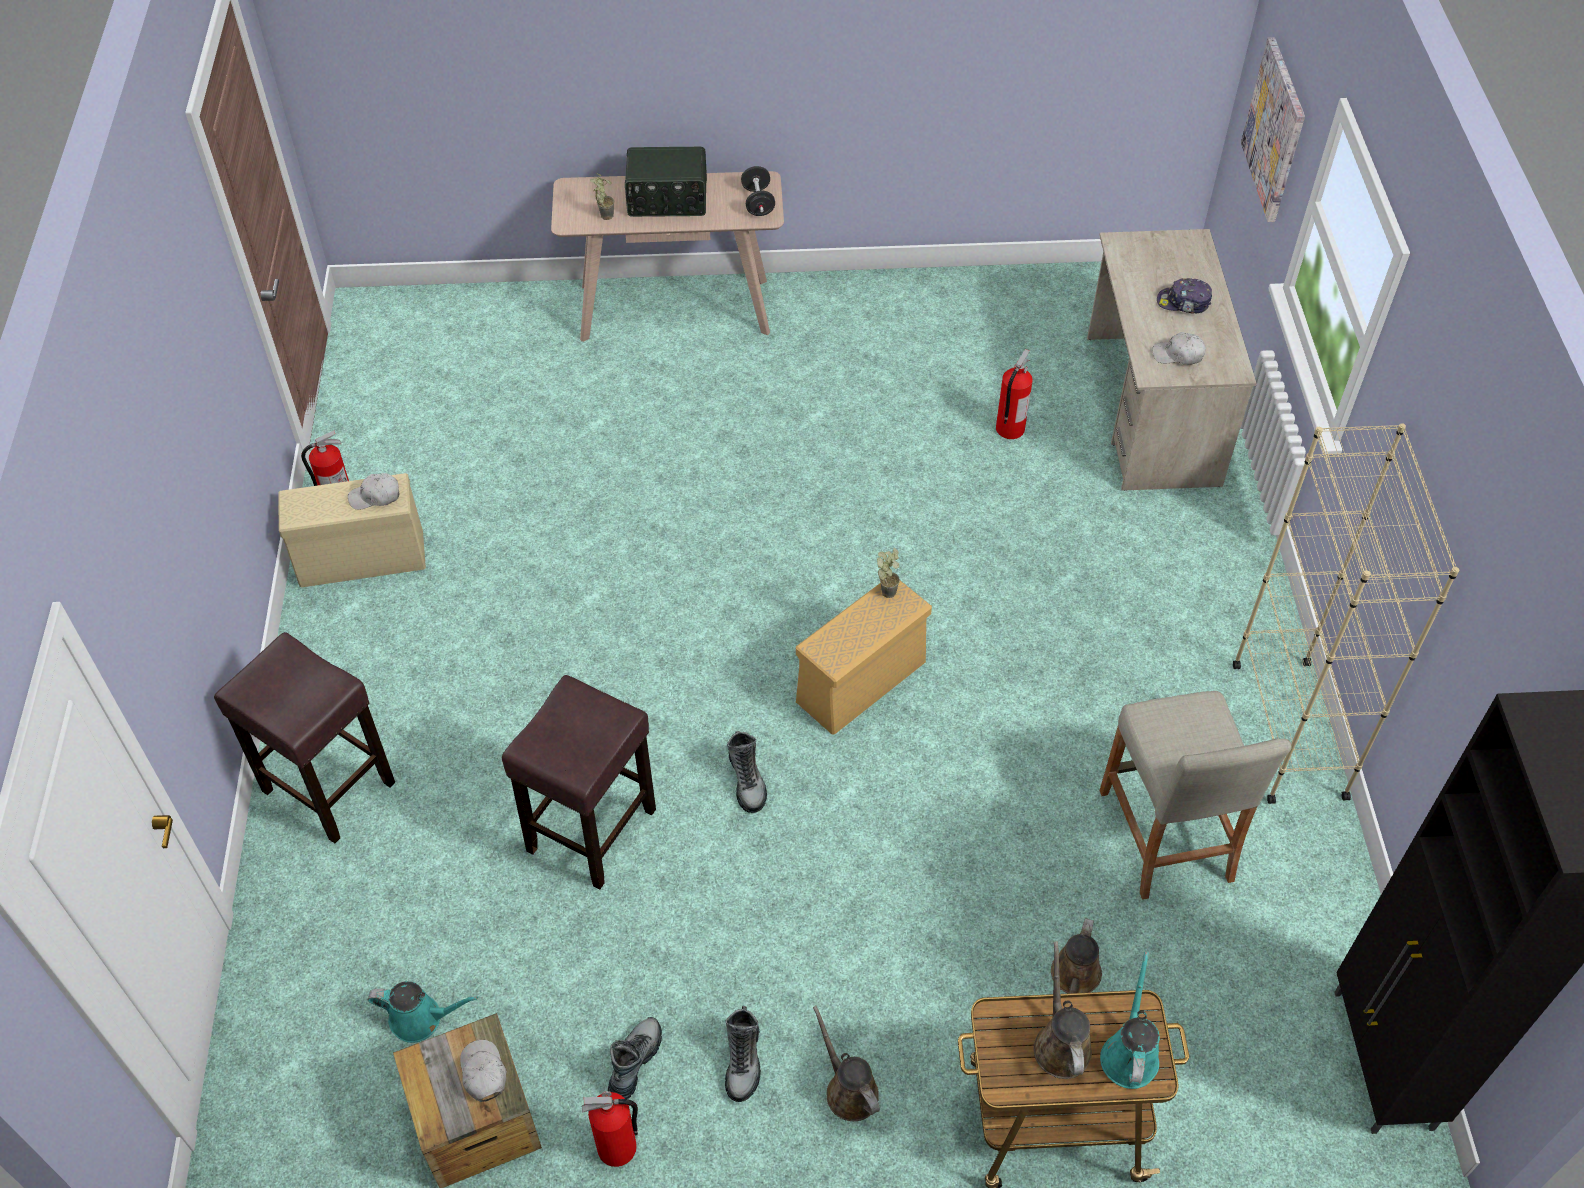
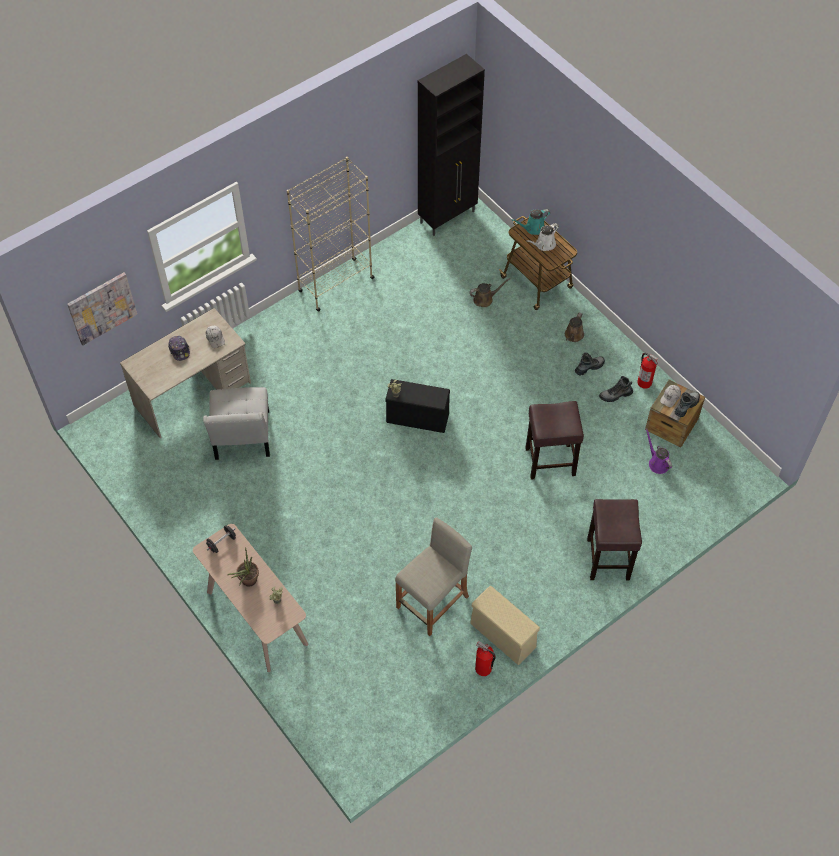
camera: 125 degrees left, 5 degrees up
white cap [348,473,400,510] -> none
turquoise watering can [367,981,478,1043] -> purple watering can [646,429,672,474]
radio [625,147,707,217] -> potted plant [227,547,259,587]
boot [727,731,767,813] -> boot moved to [675,392,700,417]
beige storage box [796,581,932,735] -> black storage box [385,379,450,433]
fire extinguisher [996,349,1033,439] -> white chair [203,387,270,460]
brown watering can [1033,941,1092,1079] -> white watering can [527,223,559,251]
beige stool [1100,691,1292,900] -> beige stool moved to [395,517,472,636]

